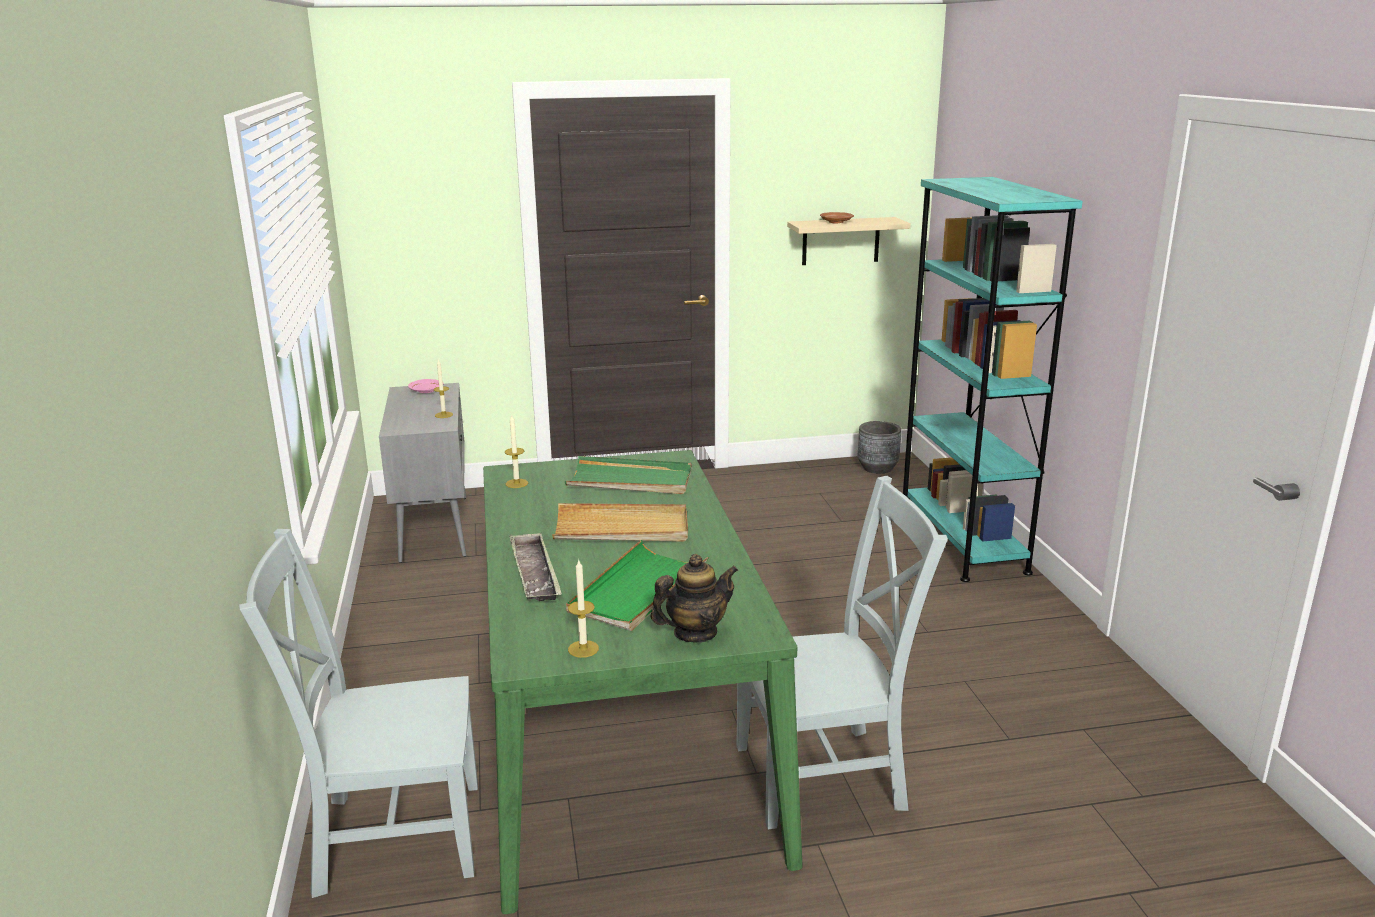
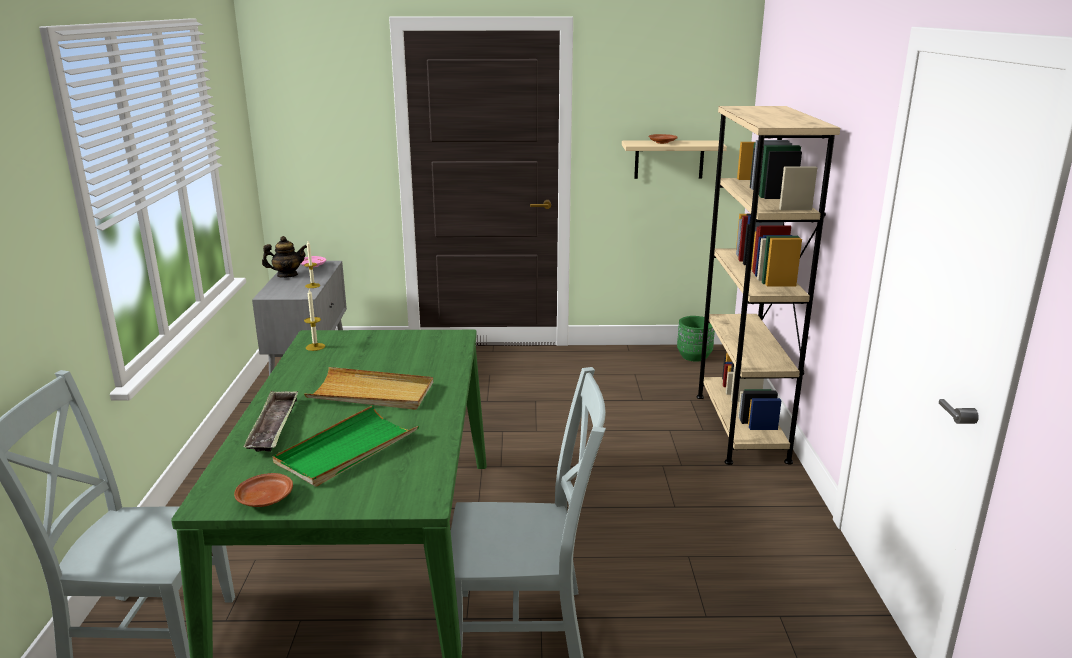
camera: 10 degrees right, 0 degrees up
green tray [565,456,692,494] -> none
candle [568,560,599,658] -> brown plate [234,473,293,507]
teapot [651,554,738,643] -> teapot moved to [262,236,307,278]
grey planter [858,421,901,474] -> green planter [677,316,715,362]
turquoise bookcase [903,177,1083,582] -> beige bookcase [697,106,840,465]

